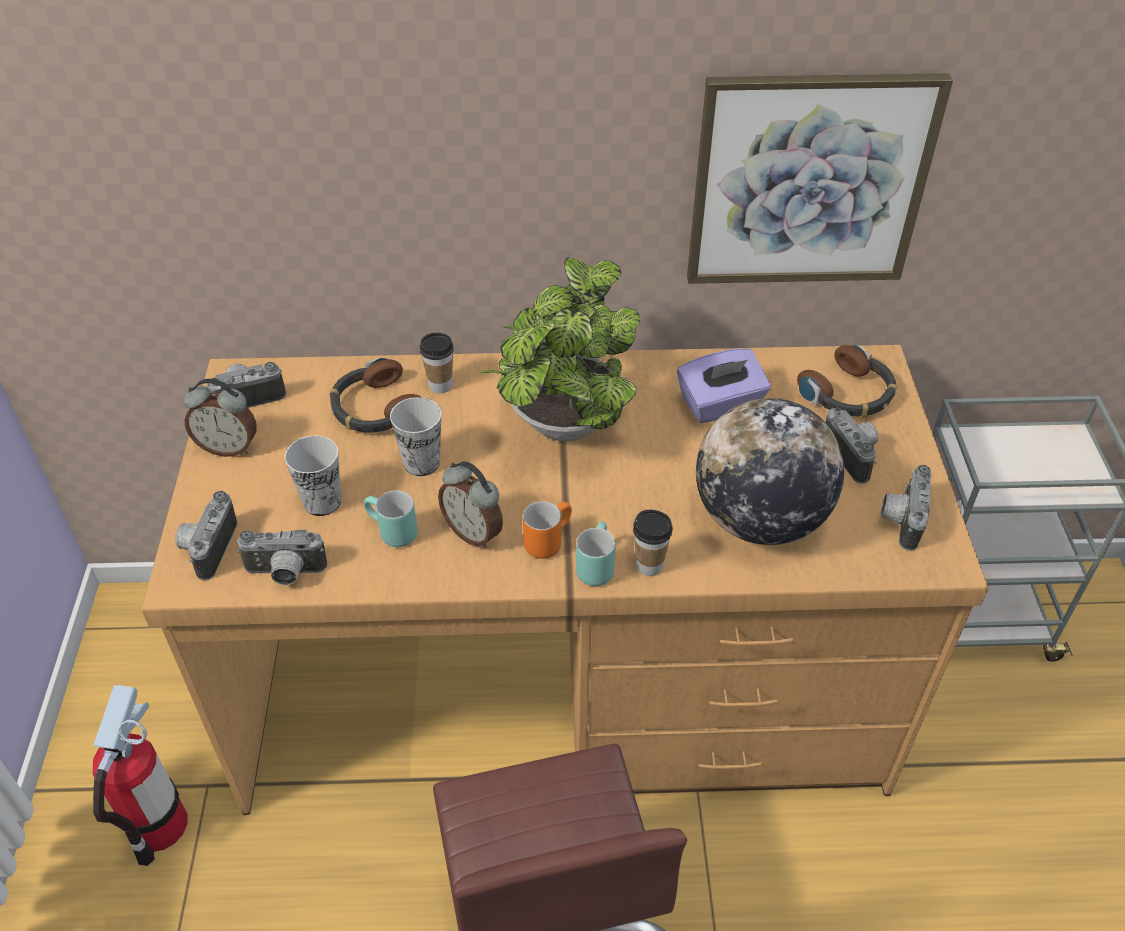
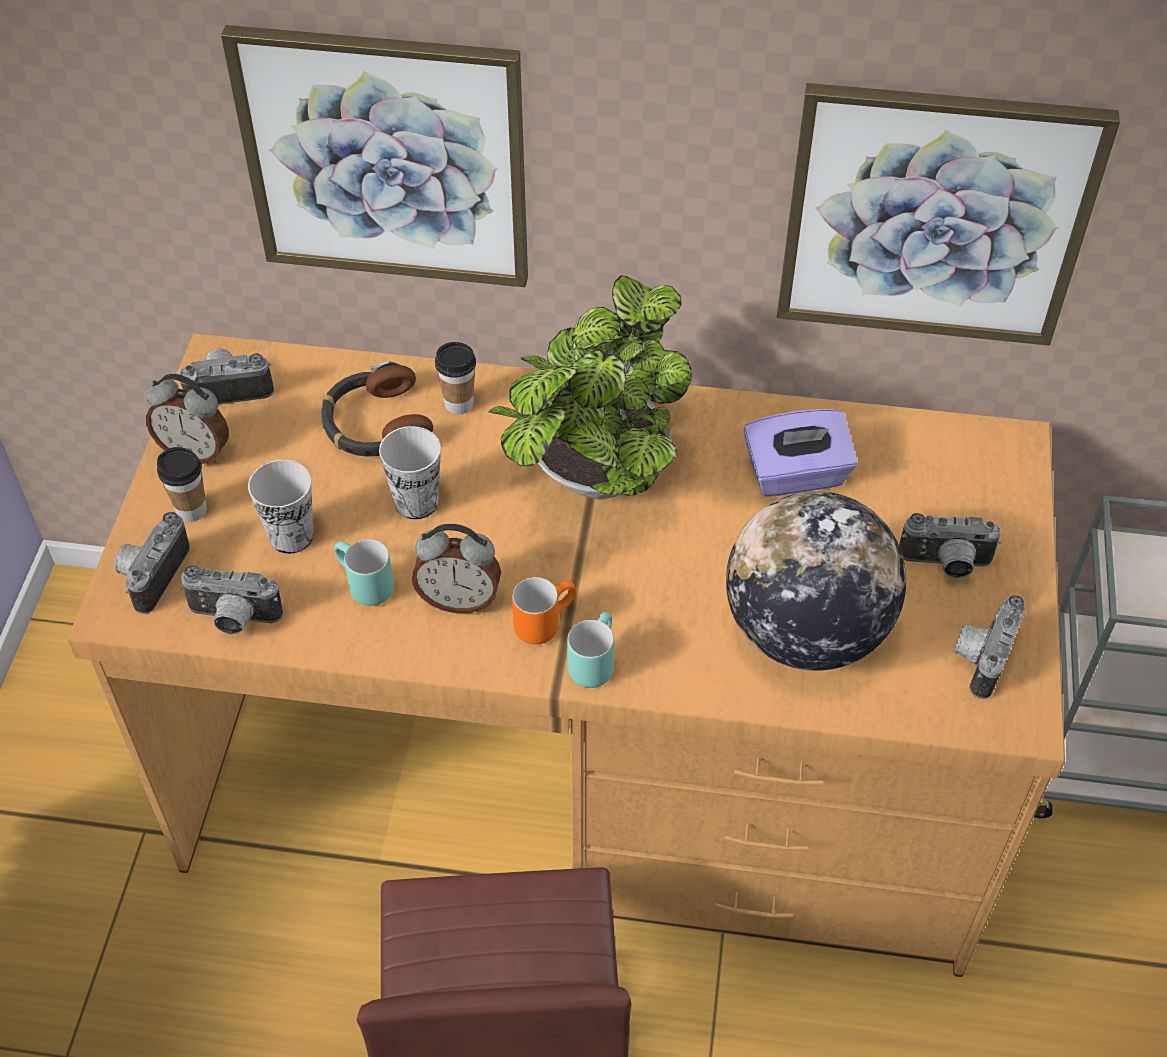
camera: 10 degrees right, 5 degrees up
fire extinguisher [93,685,187,866] -> none
alarm clock [438,461,503,548] -> alarm clock turned 45 degrees counterclockwise [412,524,501,613]
cup [633,510,673,576] -> cup moved to [157,447,207,522]
headphones [797,345,896,417] -> none
camera [826,407,878,484] -> camera turned 105 degrees clockwise [899,513,1001,579]
none -> picture [221,25,528,287]

